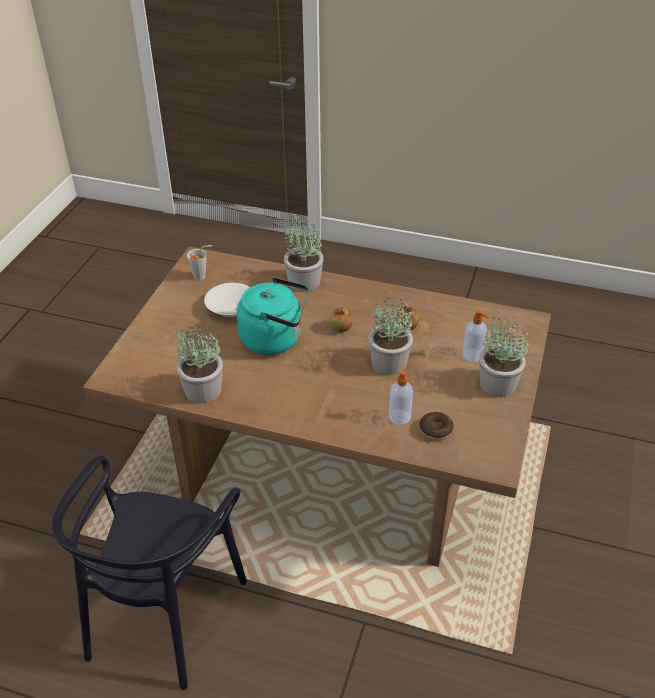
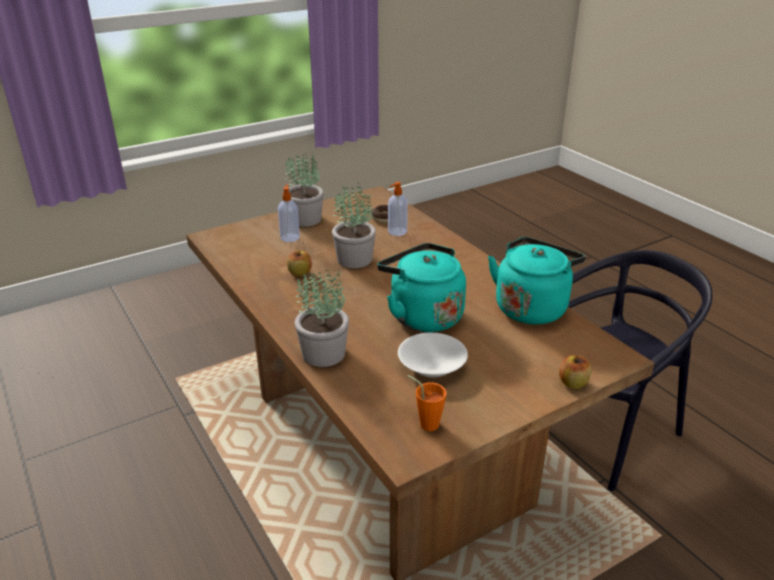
camera: 140 degrees left, 10 degrees down
potted plant [176,322,223,403] -> turquoise kettle [488,237,585,324]
grey cup [187,245,212,280] -> orange cup [407,375,446,431]
apple [330,308,353,332] -> apple moved to [559,355,592,389]

